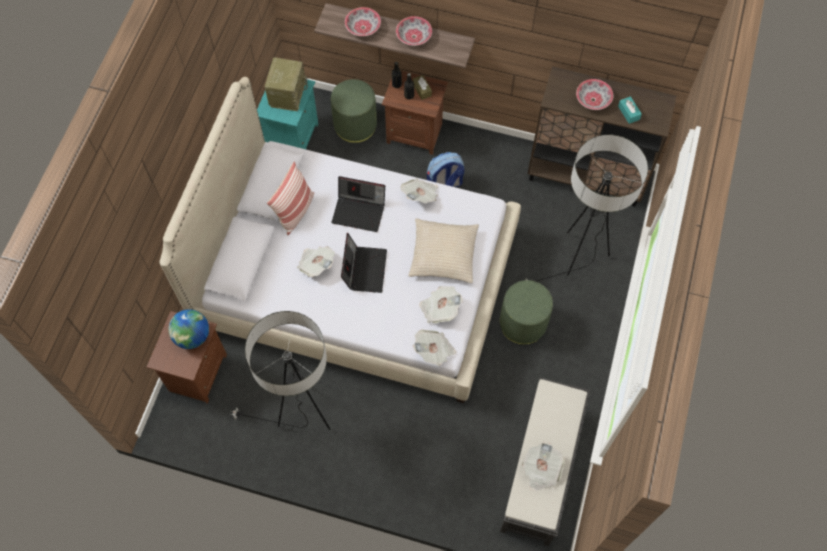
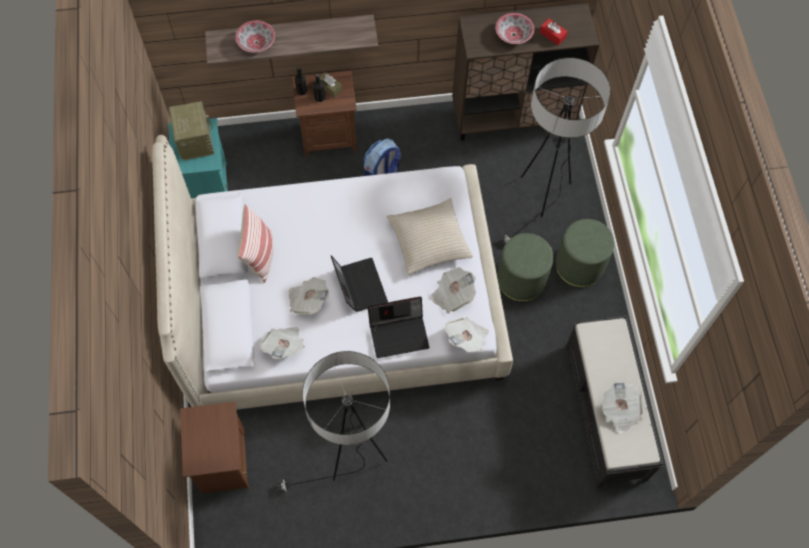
camera: 25 degrees left, 0 degrees up
globe [168,309,209,349] -> none
green ottoman [331,79,377,143] -> green ottoman moved to [556,219,614,287]
laptop [332,176,385,232] -> laptop moved to [368,296,429,358]
bowl [396,16,432,46] -> none
newspaper [401,178,438,203] -> newspaper moved to [260,327,304,359]
turquoise tissue box [618,96,642,124] -> red tissue box [540,19,568,45]

